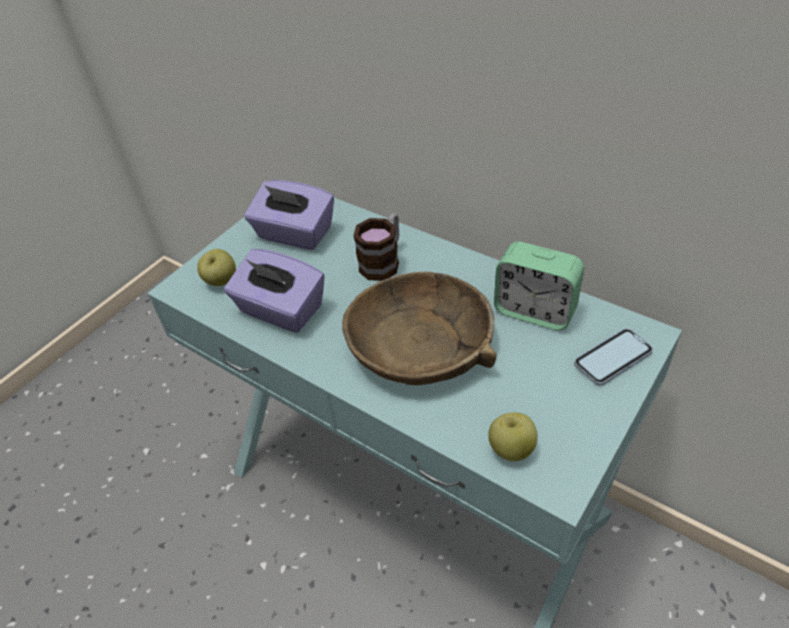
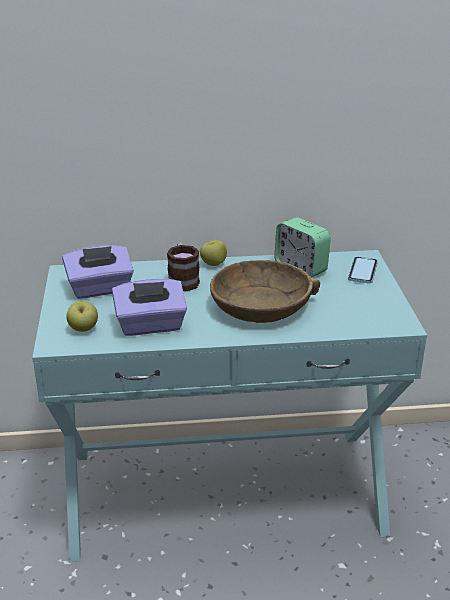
camera: 45 degrees left, 15 degrees down
apple [488,412,538,461] -> apple moved to [200,240,227,266]
alarm clock [494,242,584,331] -> alarm clock turned 60 degrees clockwise [274,217,331,278]

